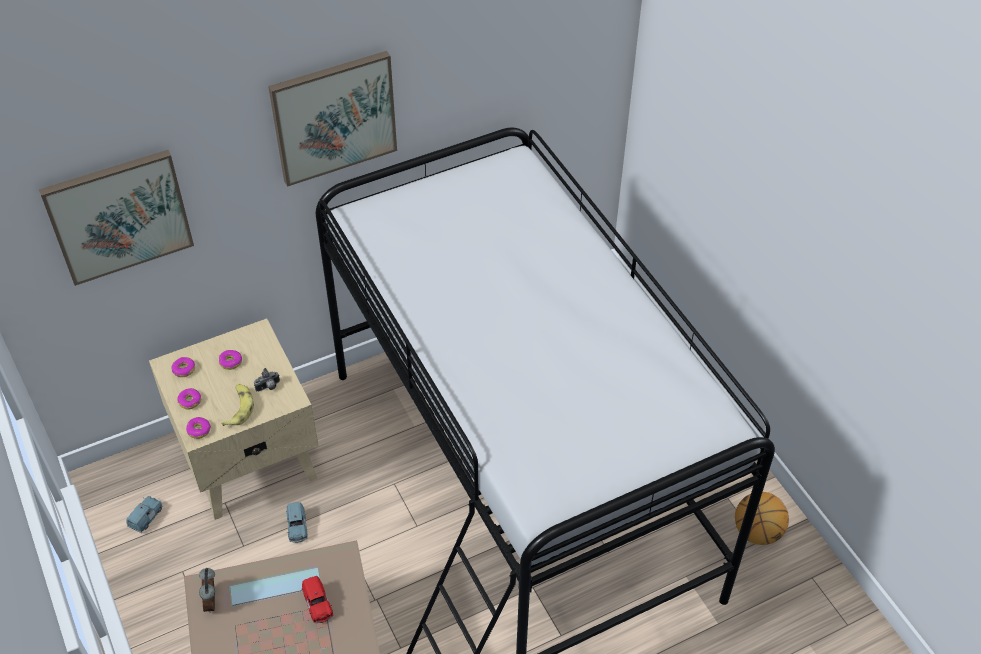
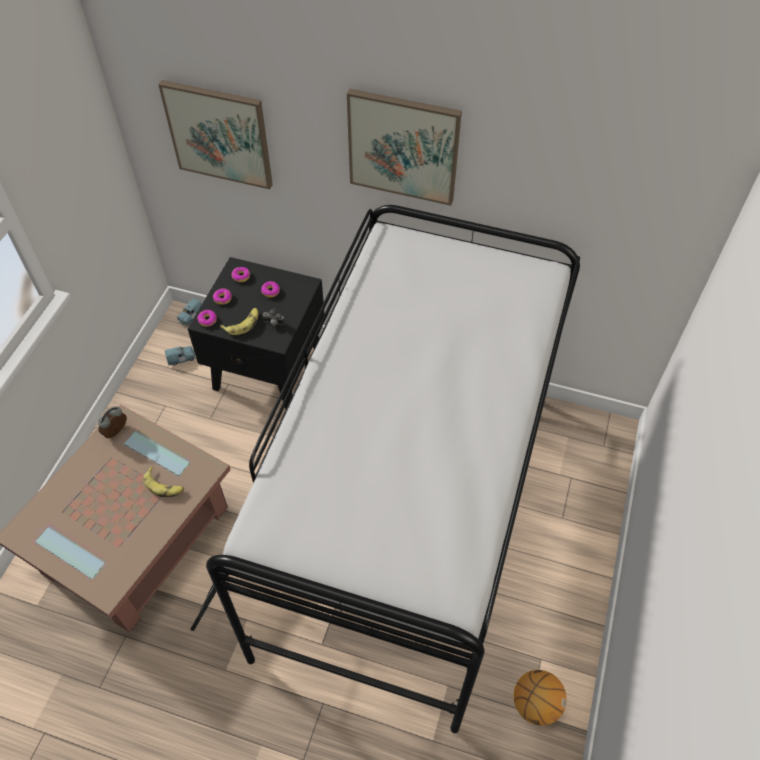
camera: 45 degrees right, 5 degrees up
beige nightstand [149,318,319,520] -> black nightstand [188,257,325,409]
blue toy car [287,502,307,543] -> blue toy car moved to [177,298,202,325]
red toy car [302,576,333,623] -> banana [143,466,184,497]

